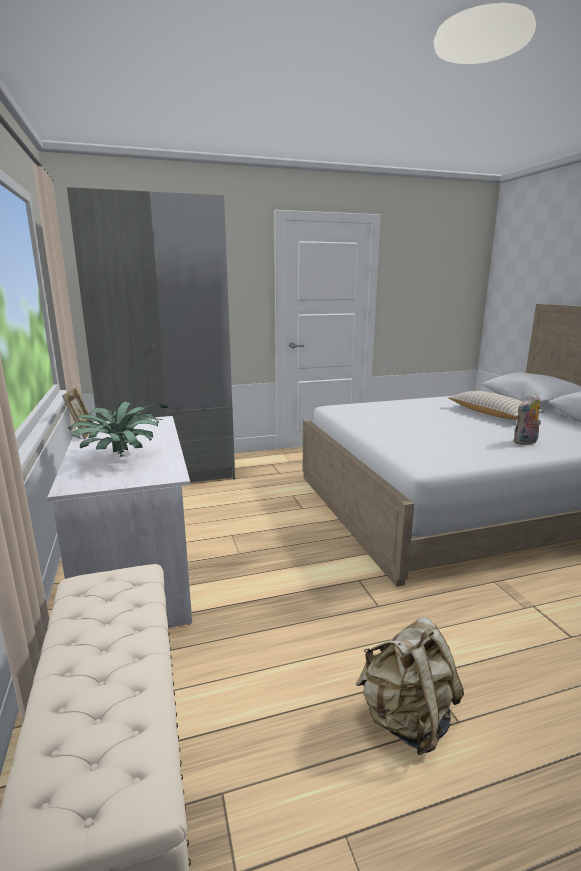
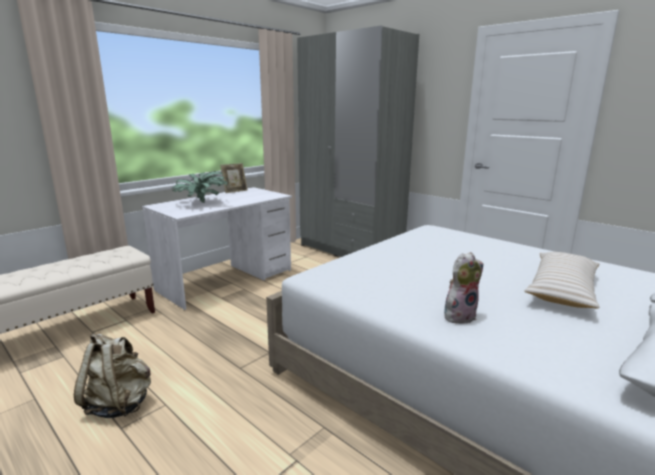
camera: 60 degrees right, 0 degrees up
plush toy [514,393,541,445] -> plush toy turned 120 degrees clockwise [444,252,483,324]

